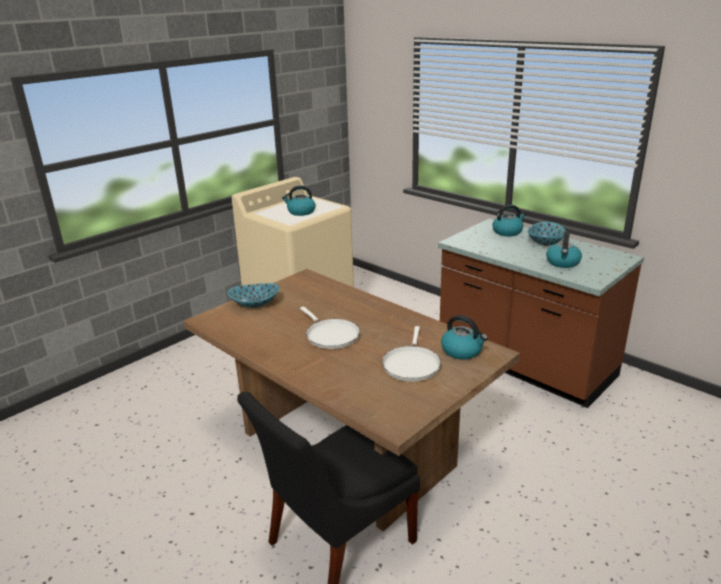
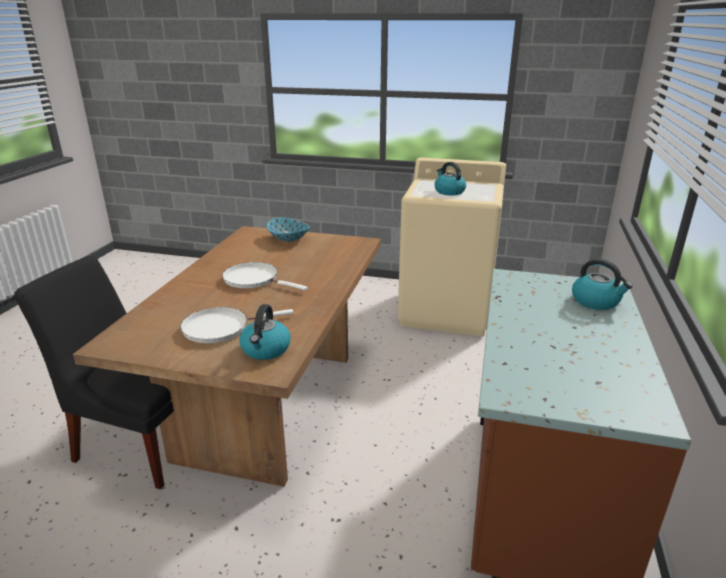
camera: 60 degrees right, 0 degrees up
white frying pan [300,307,360,349] -> white frying pan turned 90 degrees clockwise [222,262,308,290]
bowl [527,222,566,246] -> none
kettle [546,231,582,268] -> none

